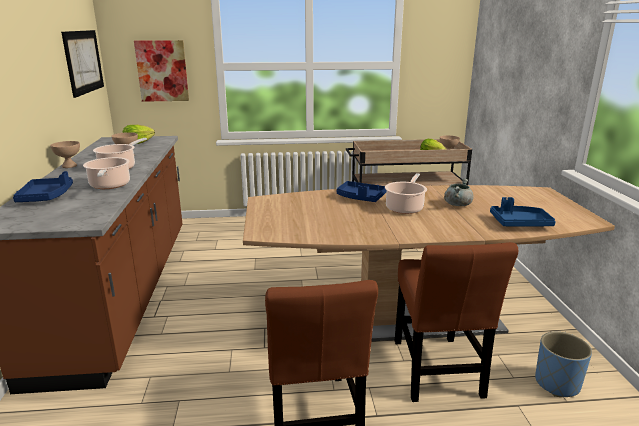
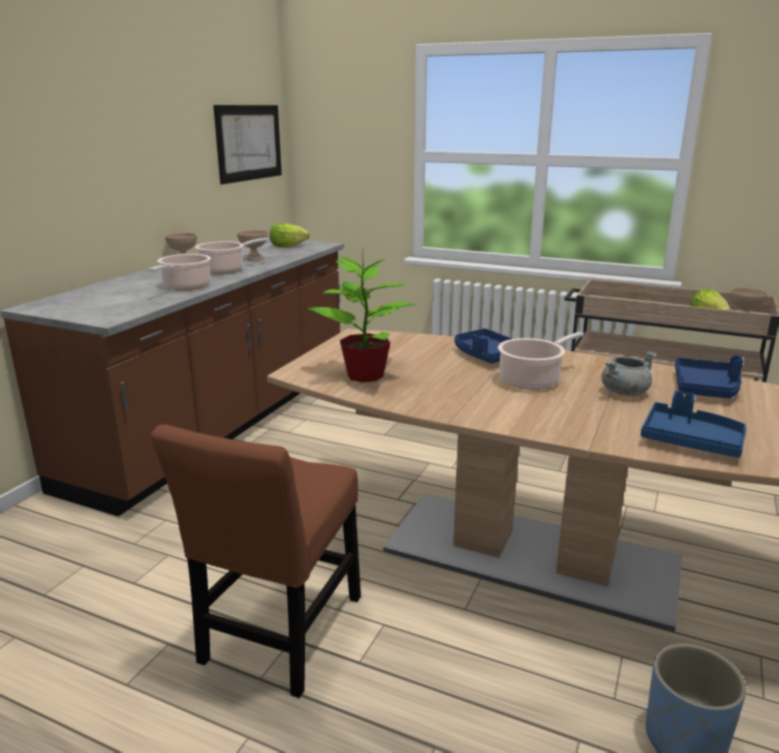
camera: 30 degrees right, 0 degrees up
blue tray [13,171,73,202] -> blue tray moved to [675,355,743,398]
picture [134,40,189,102] -> none
brown chair [395,242,518,402] -> none
none -> potted plant [308,248,415,382]

